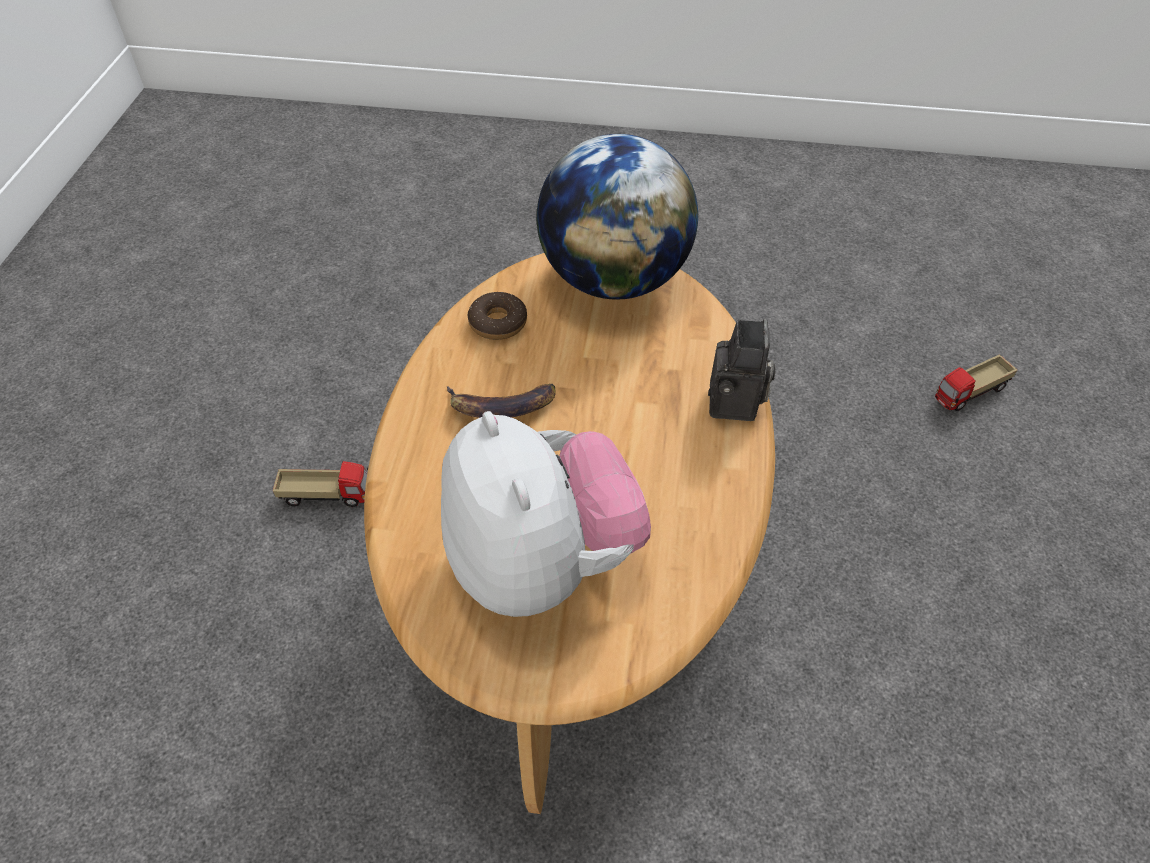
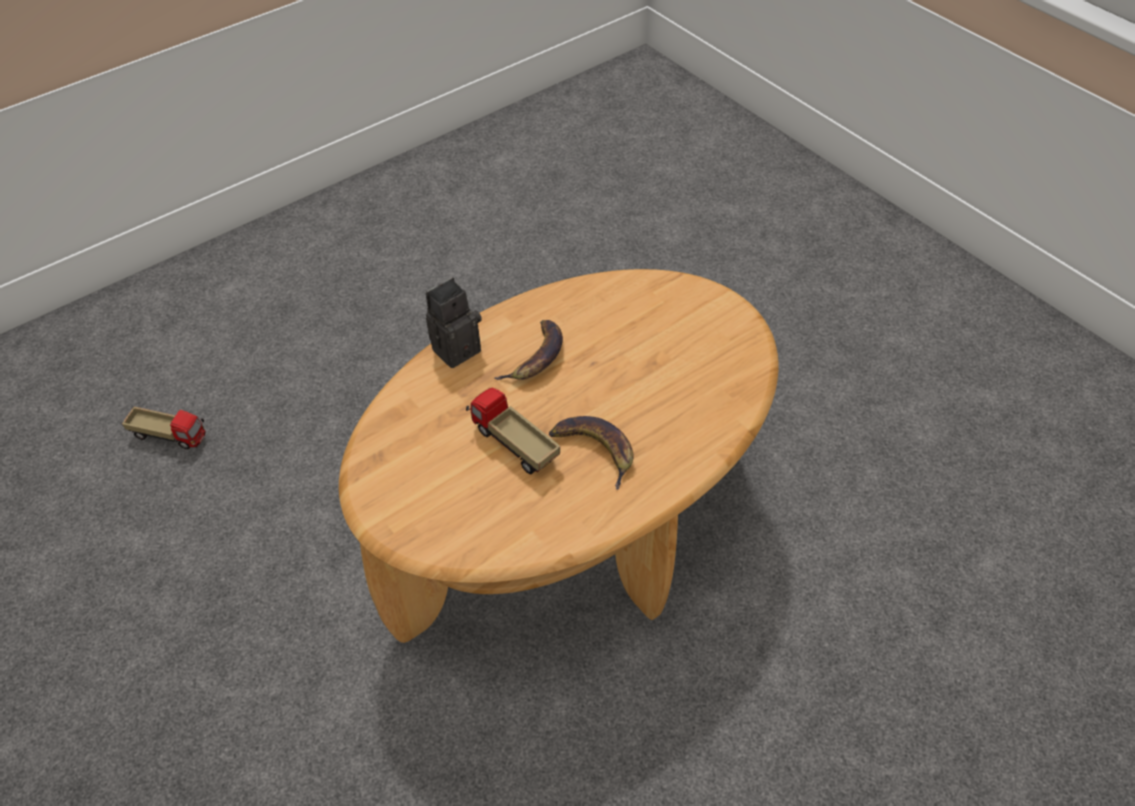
camera: 135 degrees left, 0 degrees up
toy truck [273,461,368,507] -> toy truck moved to [466,388,560,475]
plush toy [441,411,651,617] -> none
donut [467,292,527,340] -> none
globe [537,134,698,299] -> none
none -> banana [495,320,563,380]

